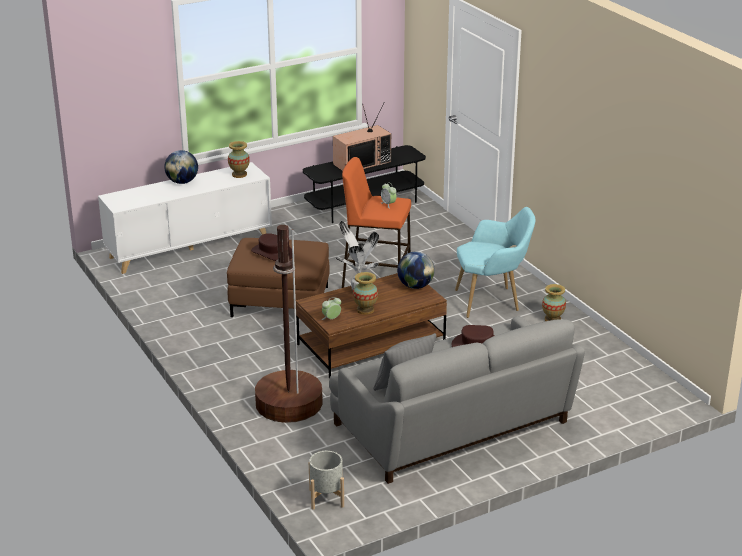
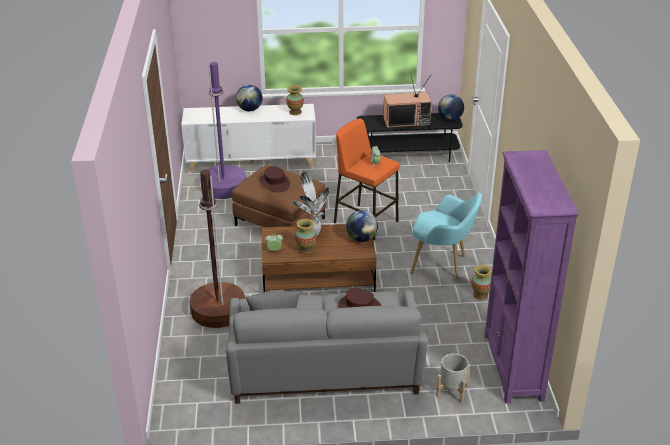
camera: 25 degrees right, 5 degrees up
grey planter [309,451,344,510] -> grey planter moved to [436,353,470,403]
none -> purple floor lamp [200,62,246,199]
none -> globe [438,94,464,121]
none -> purple bookcase [484,150,578,403]

